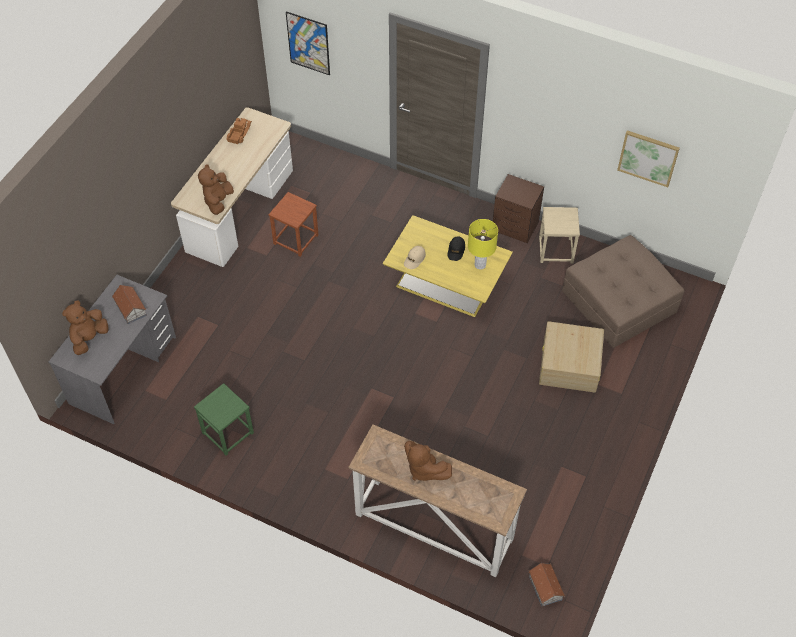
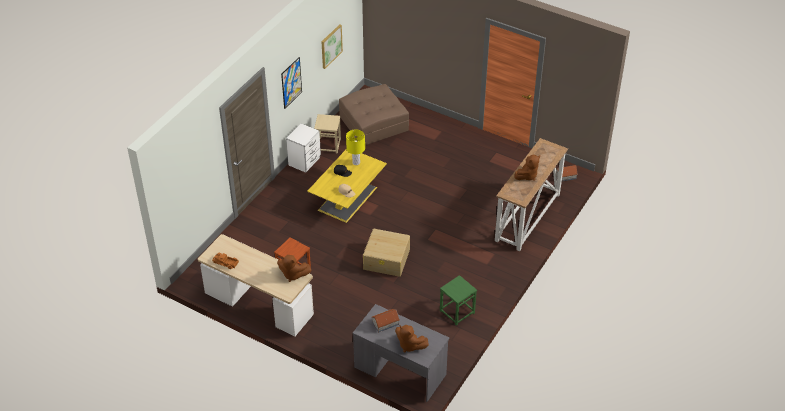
camera: 85 degrees left, 10 degrees down
picture [286,11,330,75] -> picture moved to [281,57,302,109]
brown nightstand [493,174,544,243] -> white nightstand [286,124,321,173]
beige storage box [539,321,604,393] -> beige storage box moved to [363,229,410,277]

